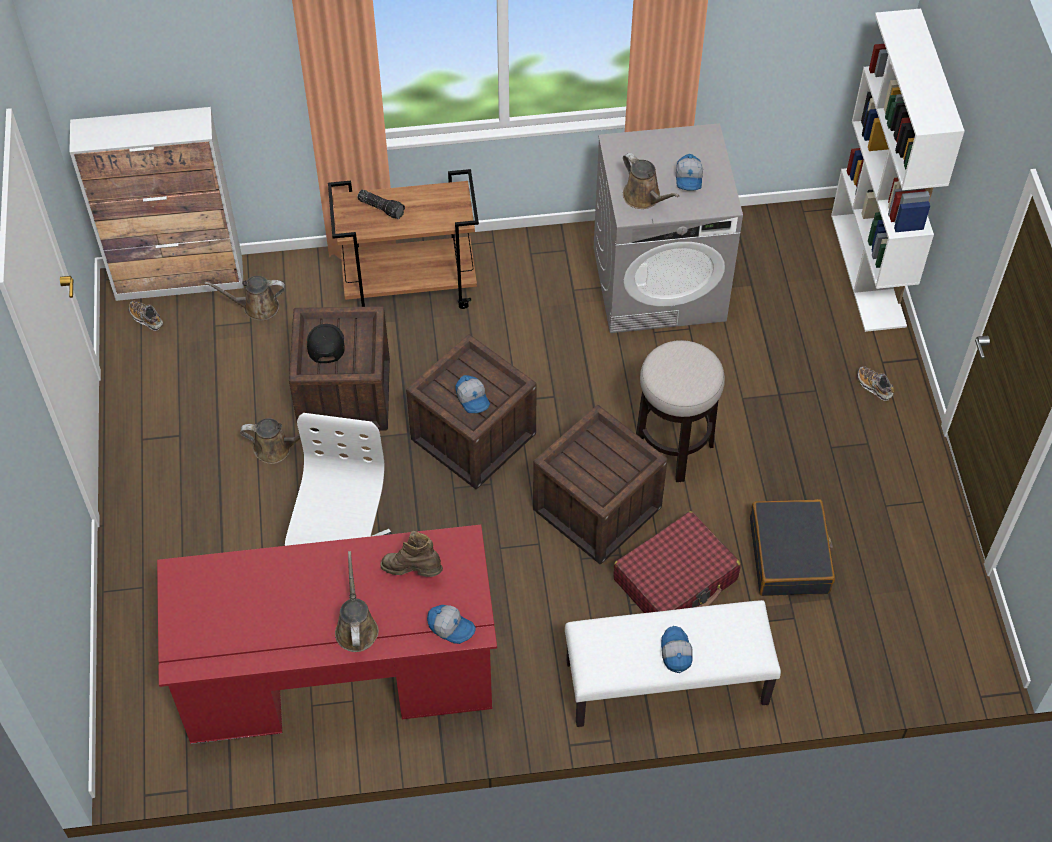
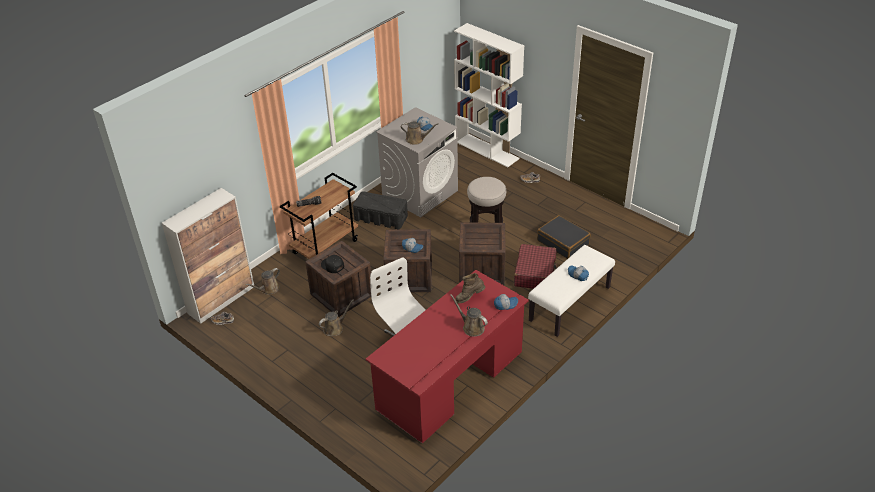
camera: 40 degrees left, 15 degrees down
none -> black storage box [353,191,408,229]

